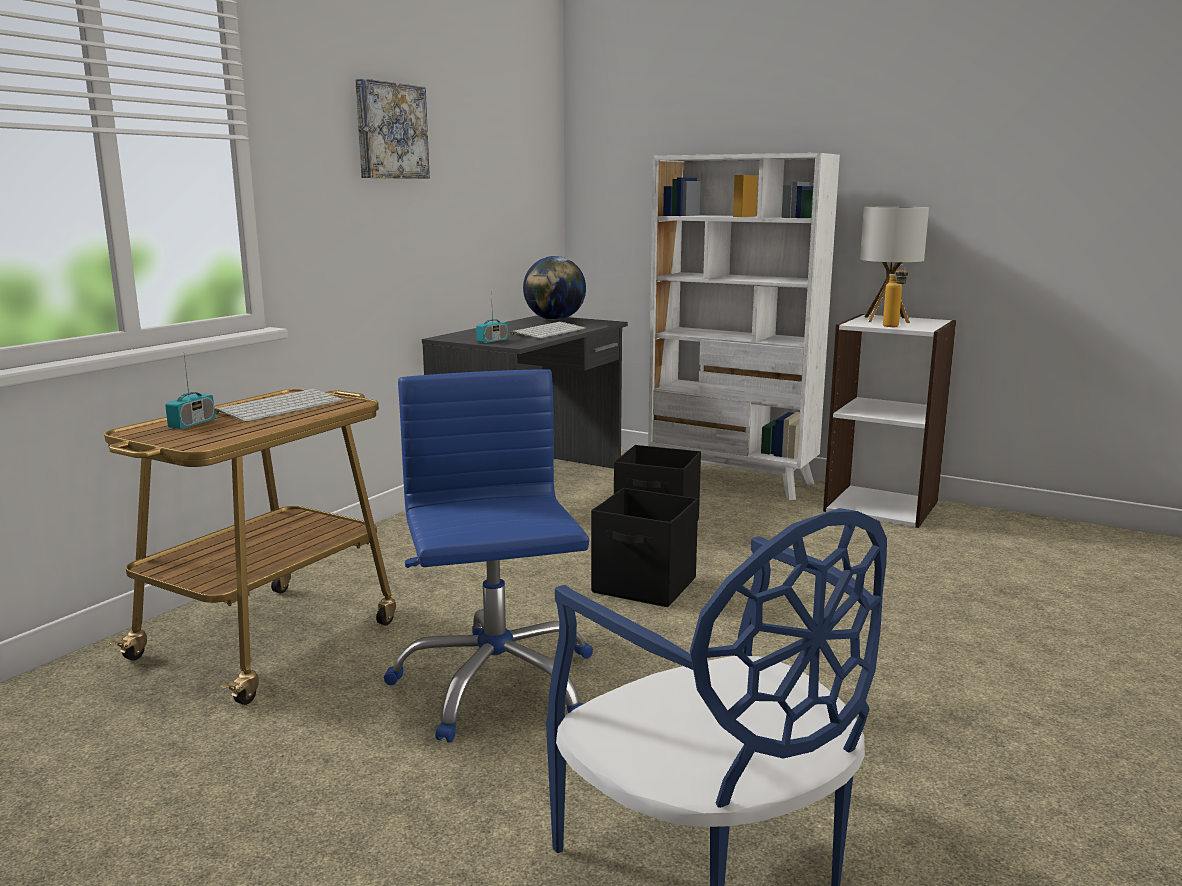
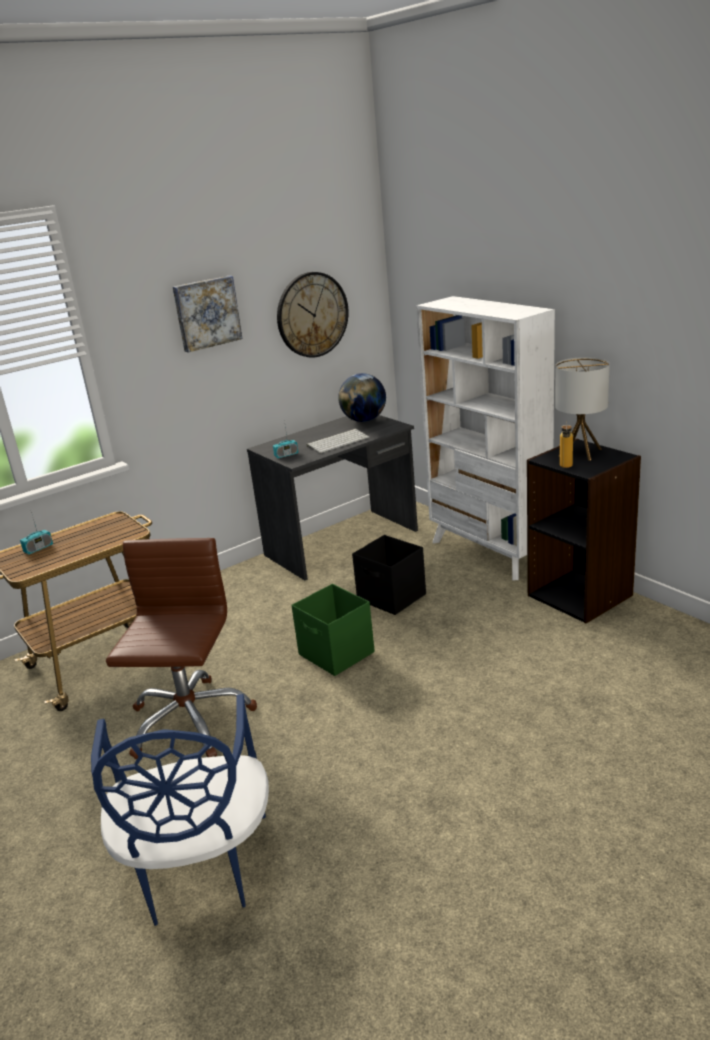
camera: 25 degrees right, 10 degrees up
keyboard [214,389,344,422] -> none
blue office chair [384,369,593,743] -> brown office chair [106,538,257,759]
black storage box [591,488,698,607] -> green storage box [291,584,374,676]
white bookcase [823,314,956,528] -> black bookcase [527,439,641,623]
none -> wall clock [277,272,348,358]

